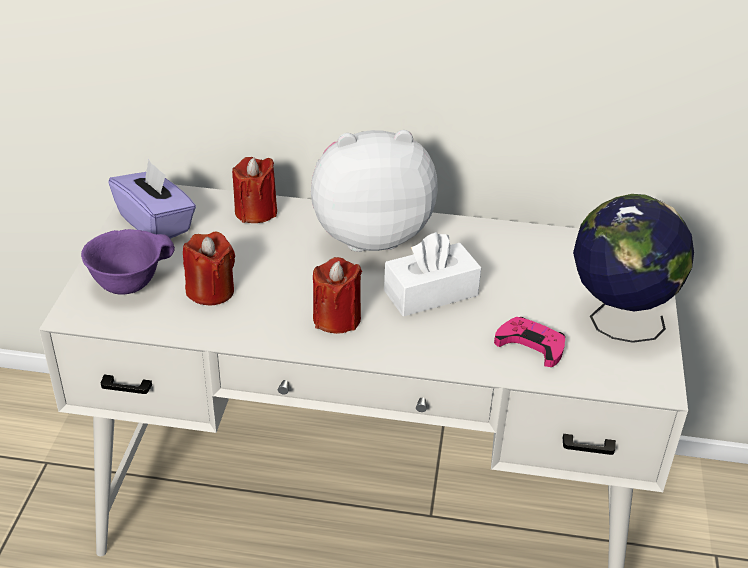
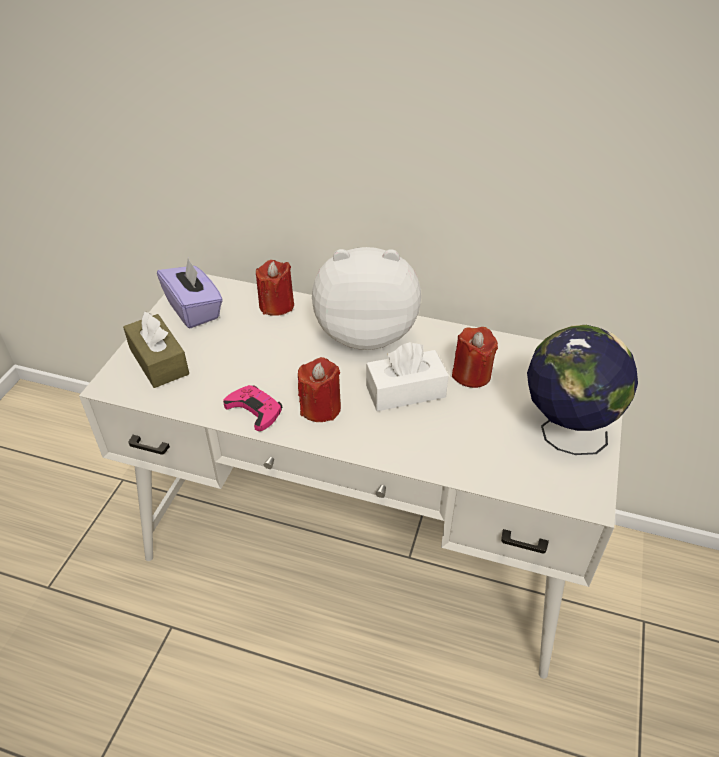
camera: 10 degrees right, 5 degrees up
purple bowl [81,229,175,295] -> brown tissue box [123,311,189,388]
red candle [183,232,235,305] -> red candle moved to [452,327,498,388]
pink game controller [494,317,565,367] -> pink game controller moved to [223,385,282,431]

